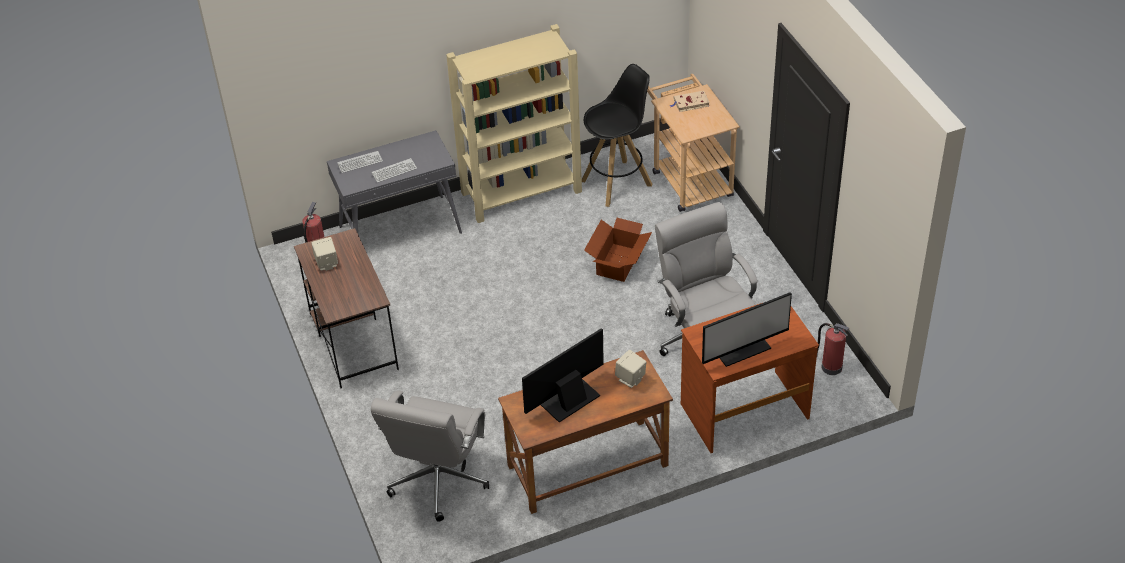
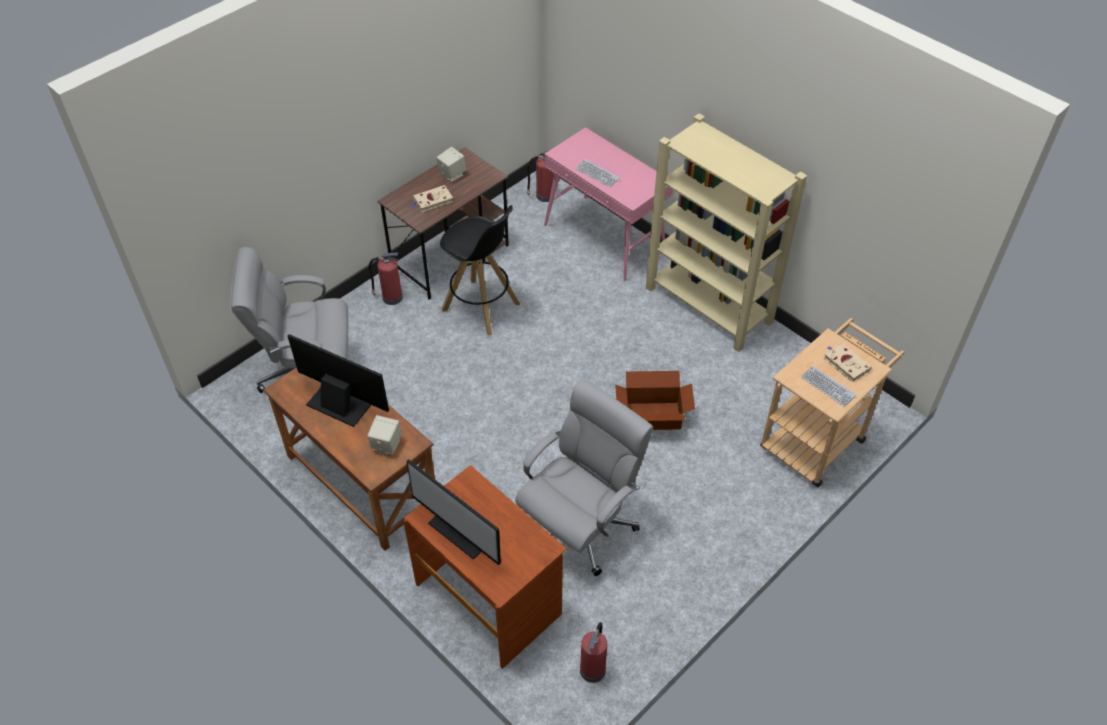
camera: 65 degrees right, 5 degrees up
grey console table [327,130,462,234] -> pink console table [544,127,673,281]
keyboard [337,151,383,173] -> keyboard moved to [801,365,856,407]
black stool [582,64,652,207] -> black stool moved to [440,205,520,335]
none -> fire extinguisher [369,252,403,305]
none -> beige book [410,185,453,213]

